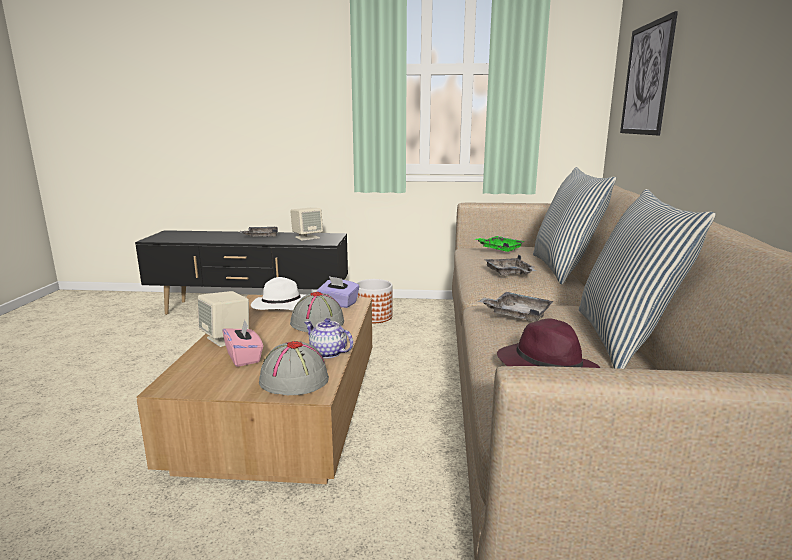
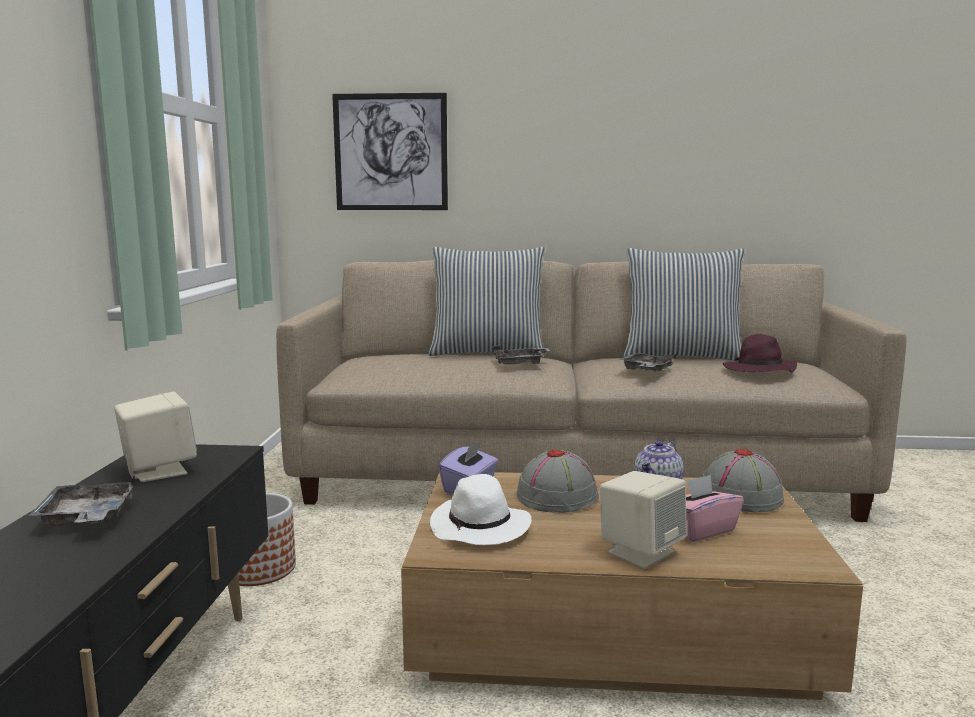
camera: 90 degrees left, 5 degrees down
green tray [474,236,525,252] -> none

